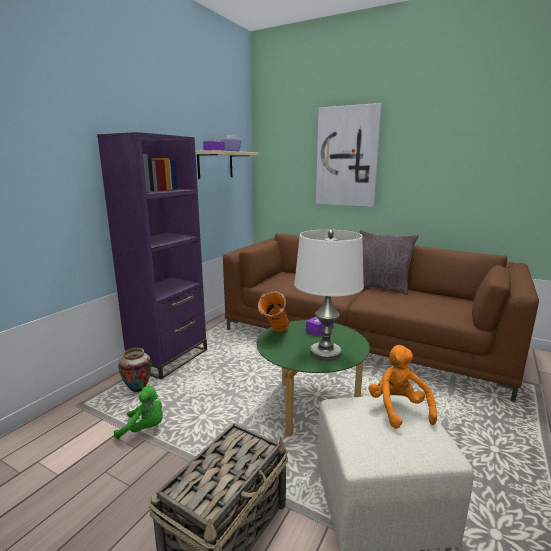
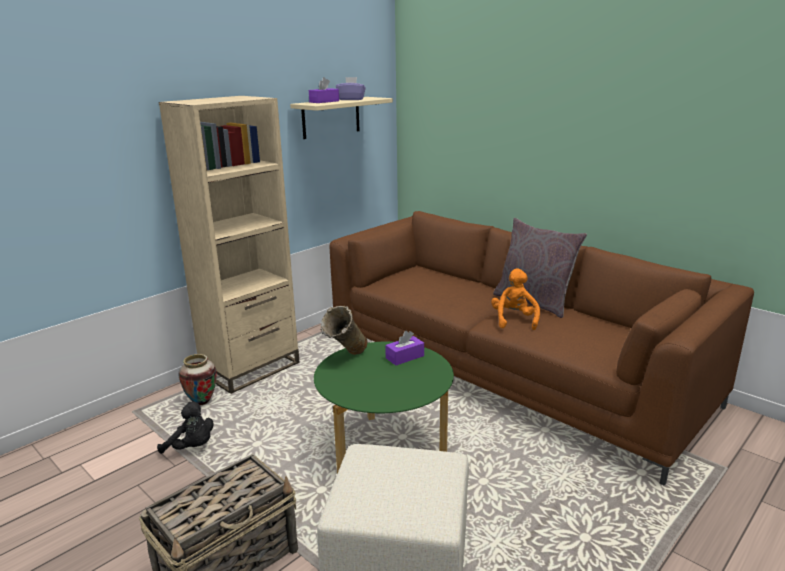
camera: 15 degrees right, 5 degrees up
purple bookcase [97,132,207,379] -> beige bookcase [159,96,300,394]
green plush toy [114,386,163,439] -> black plush toy [157,401,214,454]
orange vase [258,291,289,332] -> beige vase [320,306,368,355]
white table lamp [294,230,364,361] -> none
picture [316,103,382,207] -> none
orange plush toy [369,345,437,429] -> orange plush toy moved to [491,268,540,330]

